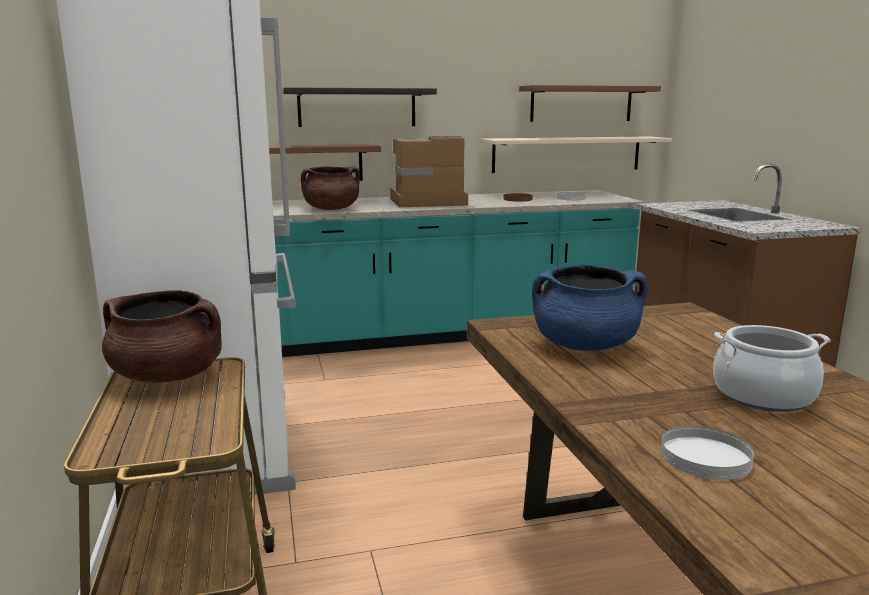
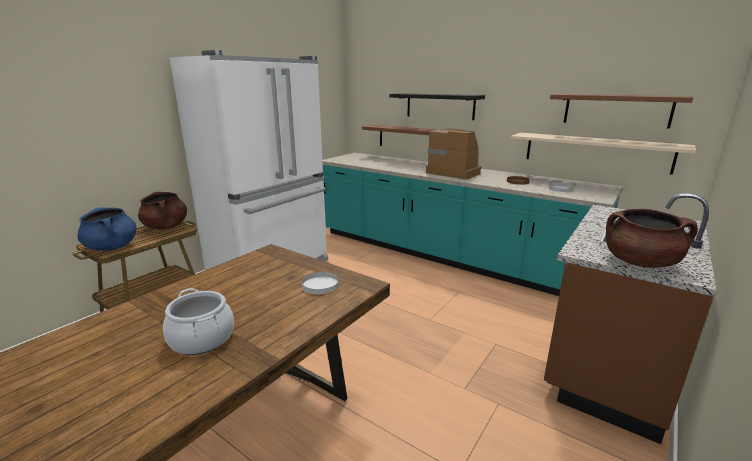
camera: 50 degrees right, 5 degrees up
brown cooking pot [301,166,360,210] -> brown cooking pot moved to [606,209,698,268]
blue cooking pot [532,264,648,351] -> blue cooking pot moved to [77,207,137,251]
white plate [660,426,754,480] -> white plate moved to [302,272,339,294]

